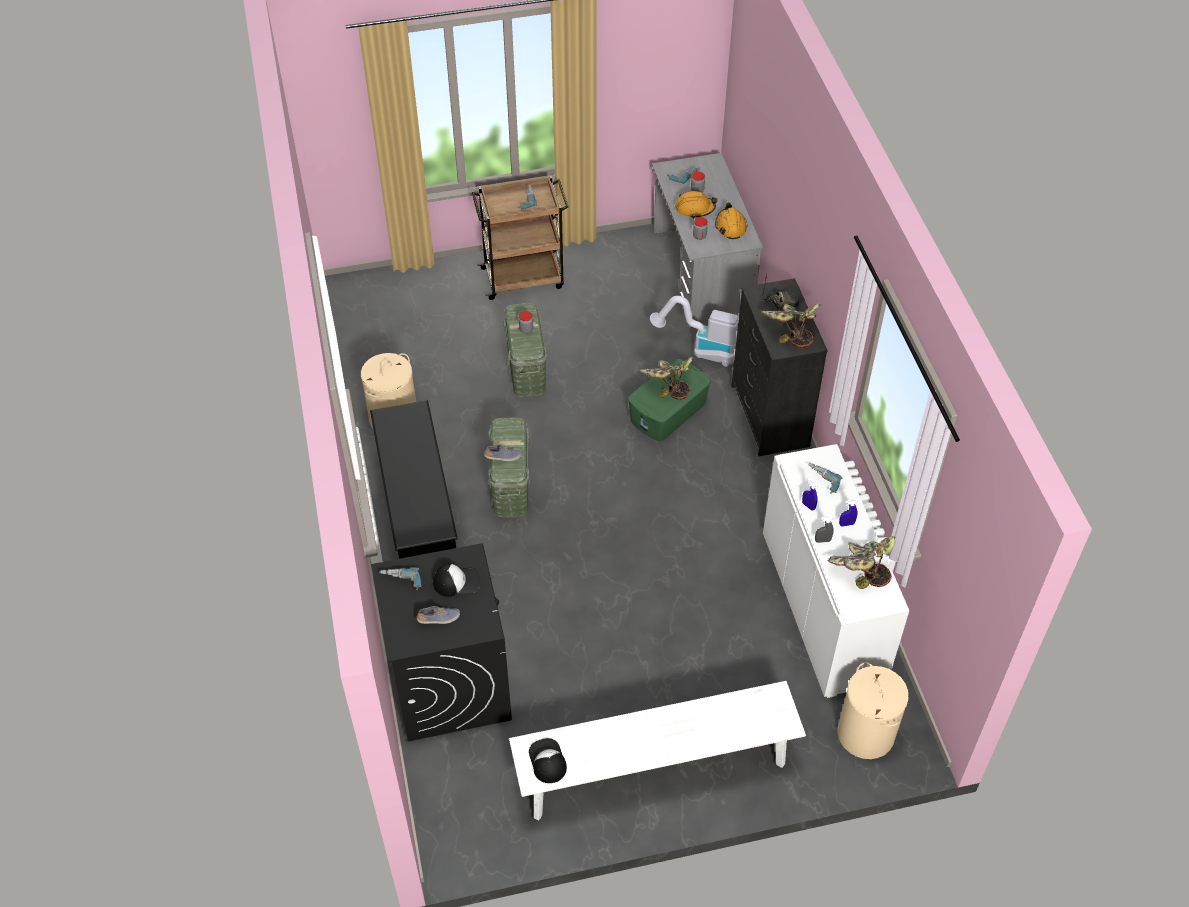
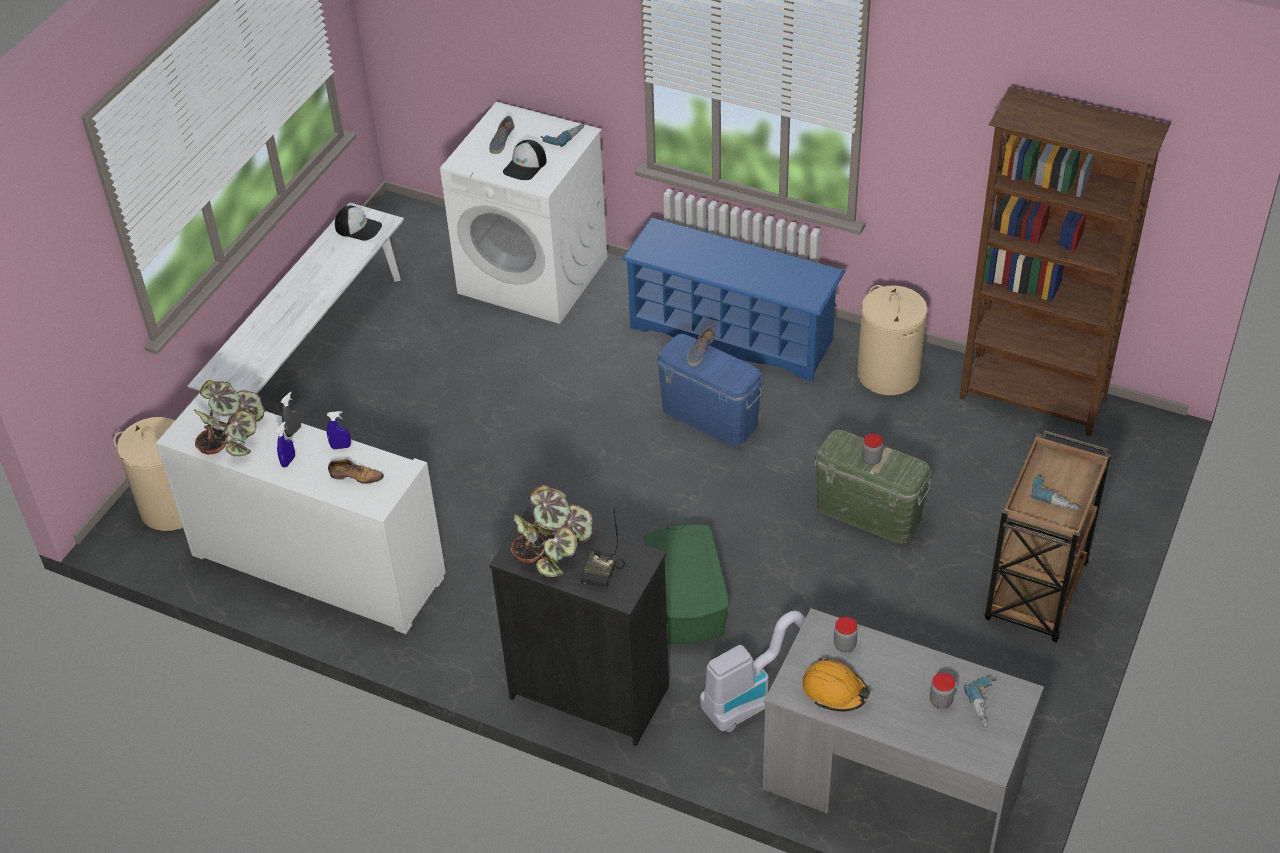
camera: 130 degrees right, 5 degrees down
black shoe rack [370,400,458,559] -> blue shoe rack [621,217,846,382]
black washing machine [371,543,512,742] -> white washing machine [440,102,607,324]
green storage box [489,417,530,518] -> blue storage box [656,334,763,446]
potted plant [639,357,694,400] -> none
orange hard hat [675,191,717,218] -> none
power drill [808,463,843,494] -> shoe [328,460,384,484]
none -> brown bookcase [960,87,1170,437]

